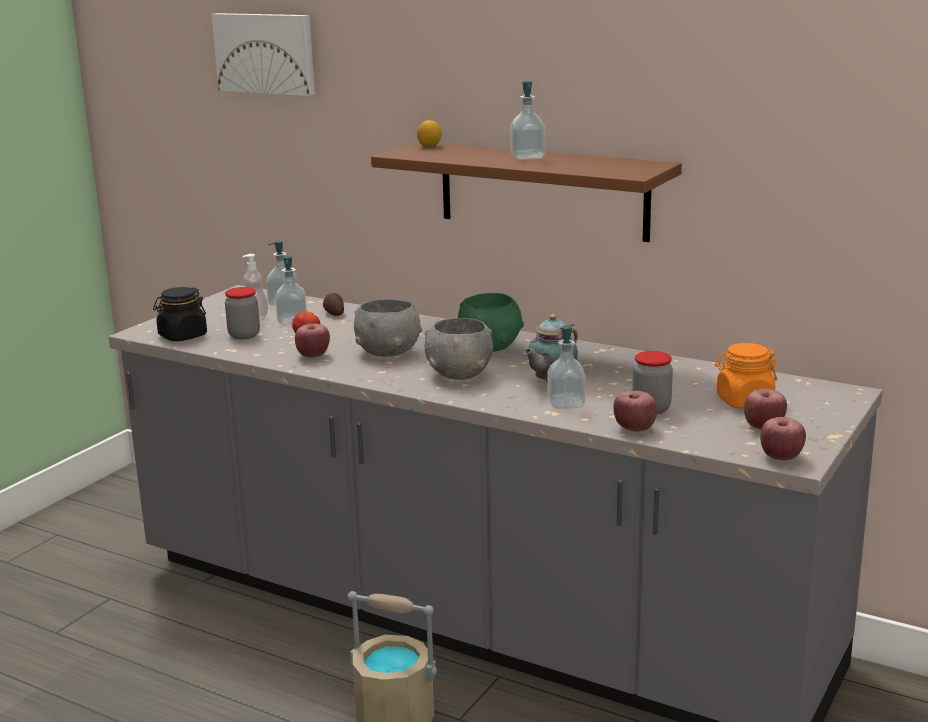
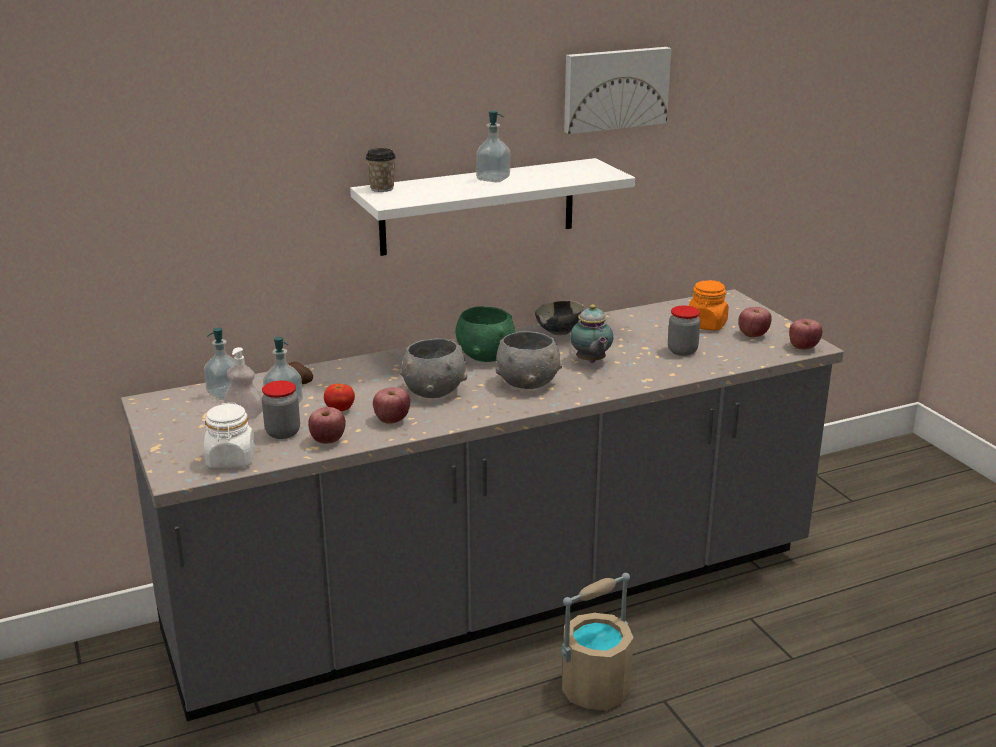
camera: 55 degrees left, 5 degrees up
black jar [153,287,207,341] -> white jar [204,403,255,468]
picture [212,13,315,96] -> picture moved to [564,47,672,134]
brown shelf [371,142,682,242] -> white shelf [350,158,635,256]
lemon [417,120,442,147] -> cup [366,148,396,192]
soap dispenser [548,326,586,409] -> none
apple [613,391,657,432] -> apple moved to [308,407,346,444]
none -> bowl [535,300,585,335]

